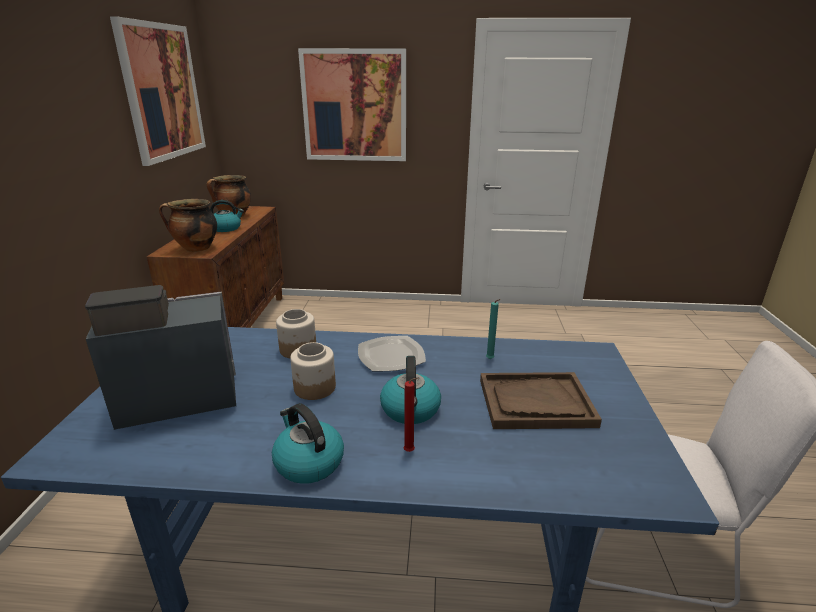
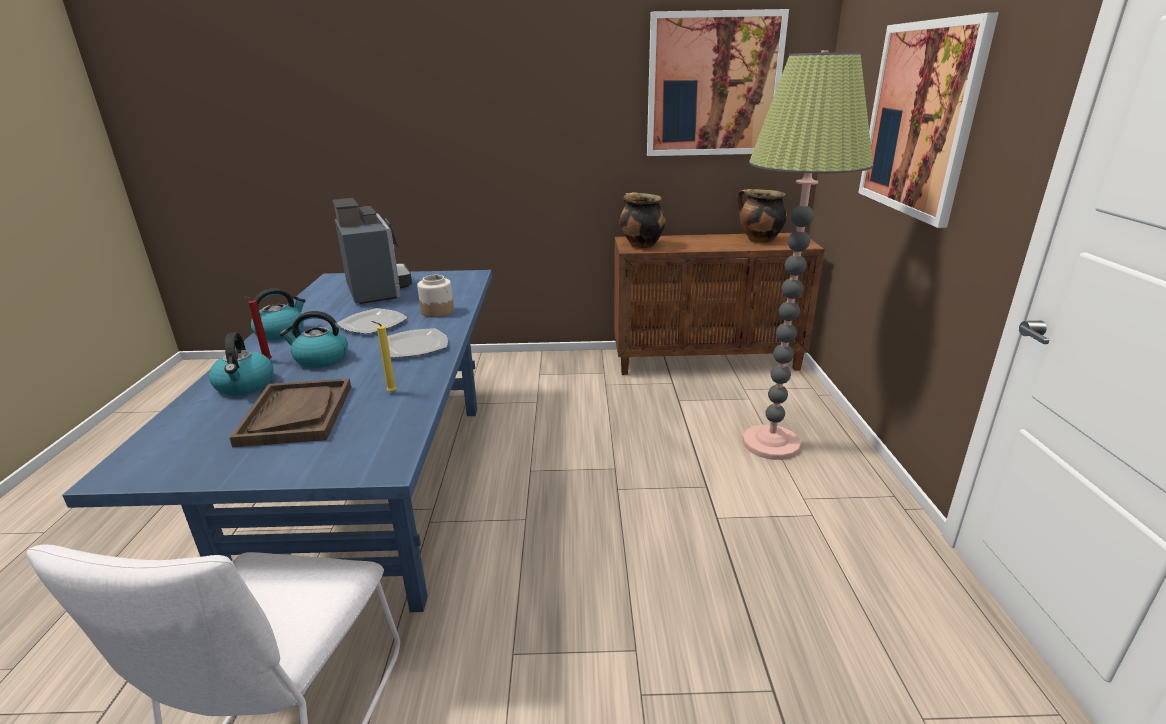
camera: 85 degrees right, 0 degrees up
kettle [210,200,244,232] -> kettle moved to [209,332,273,395]
jar [290,342,336,400] -> plate [337,308,408,334]
turquoise candle [486,299,500,359] -> yellow candle [371,321,397,392]
none -> floor lamp [743,50,873,460]

